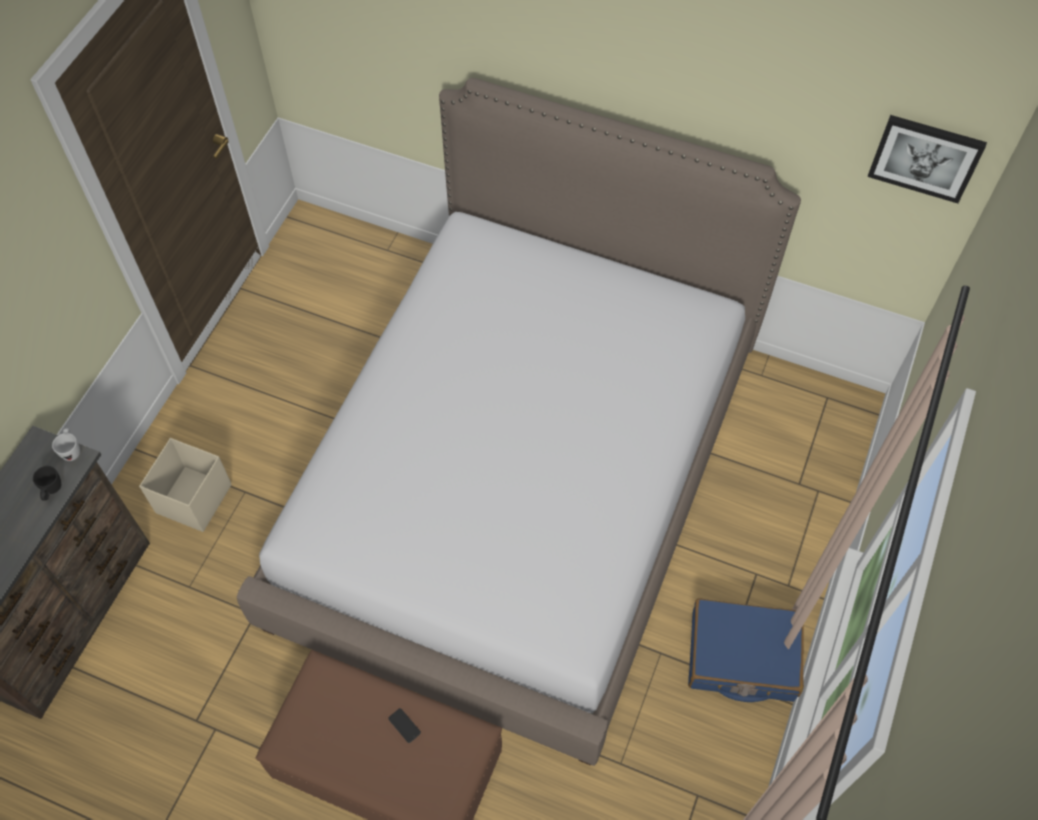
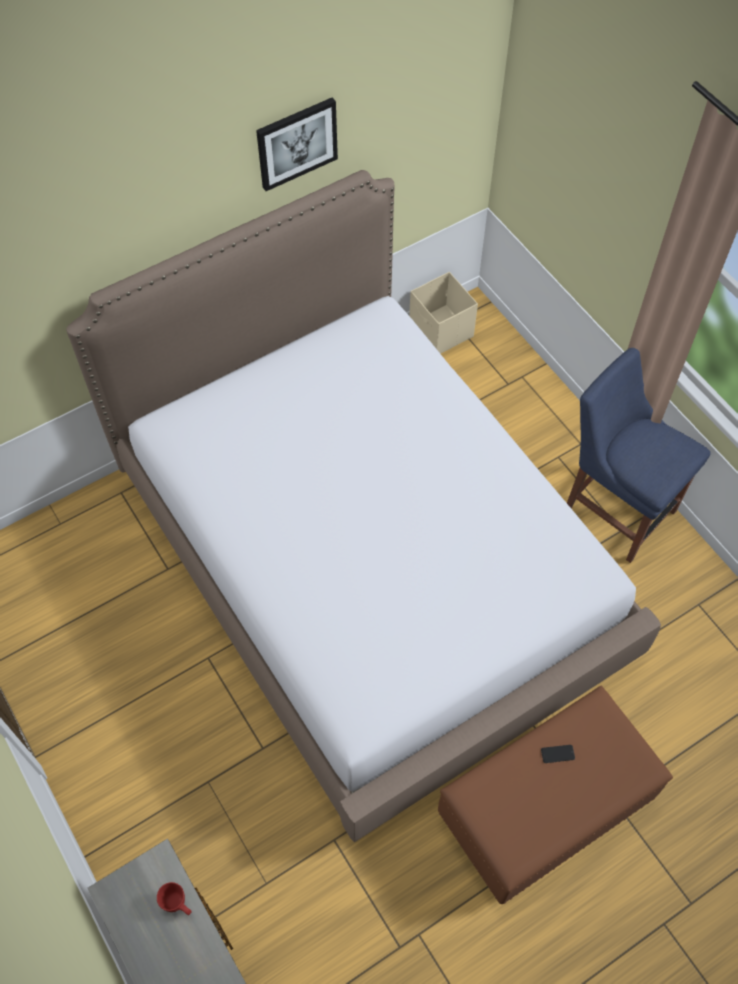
camera: 55 degrees left, 0 degrees up
black mug [33,466,61,501] -> red mug [157,882,192,915]
white mug [52,428,80,461] -> none
beige storage box [139,438,232,532] -> beige storage box moved to [409,272,478,354]
blue suitcase [688,598,804,702] -> blue chair [567,348,711,563]
picture [867,115,987,203] -> picture moved to [256,98,338,191]

